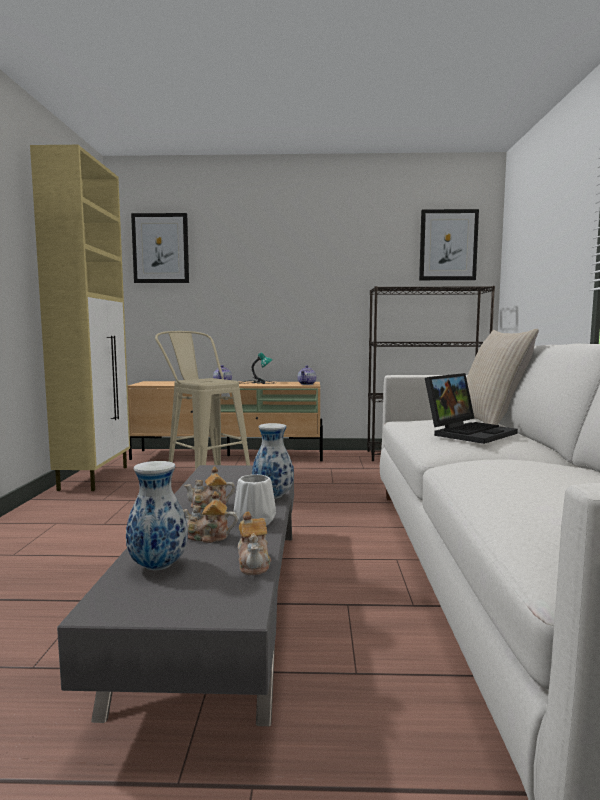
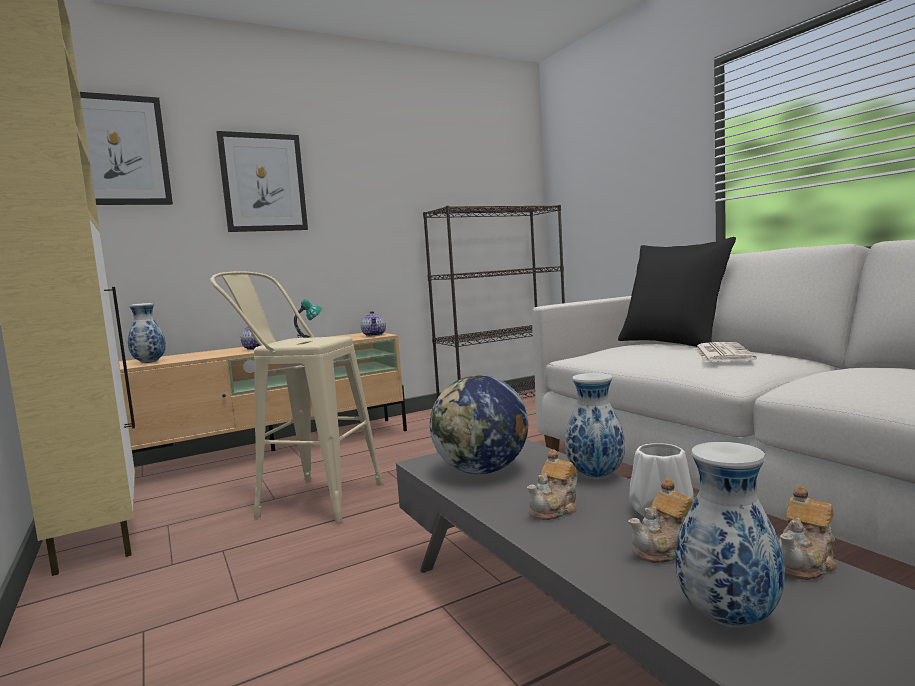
camera: 30 degrees left, 0 degrees up
teapot [238,511,271,575] -> teapot turned 90 degrees clockwise [779,486,837,580]
picture [419,209,479,280] -> picture moved to [216,131,308,232]
laptop [425,373,518,444] -> newspaper [693,342,756,362]
beige pillow [466,329,539,425] -> black pillow [618,237,736,347]
none -> vase [128,303,166,363]
none -> globe [430,375,528,474]

